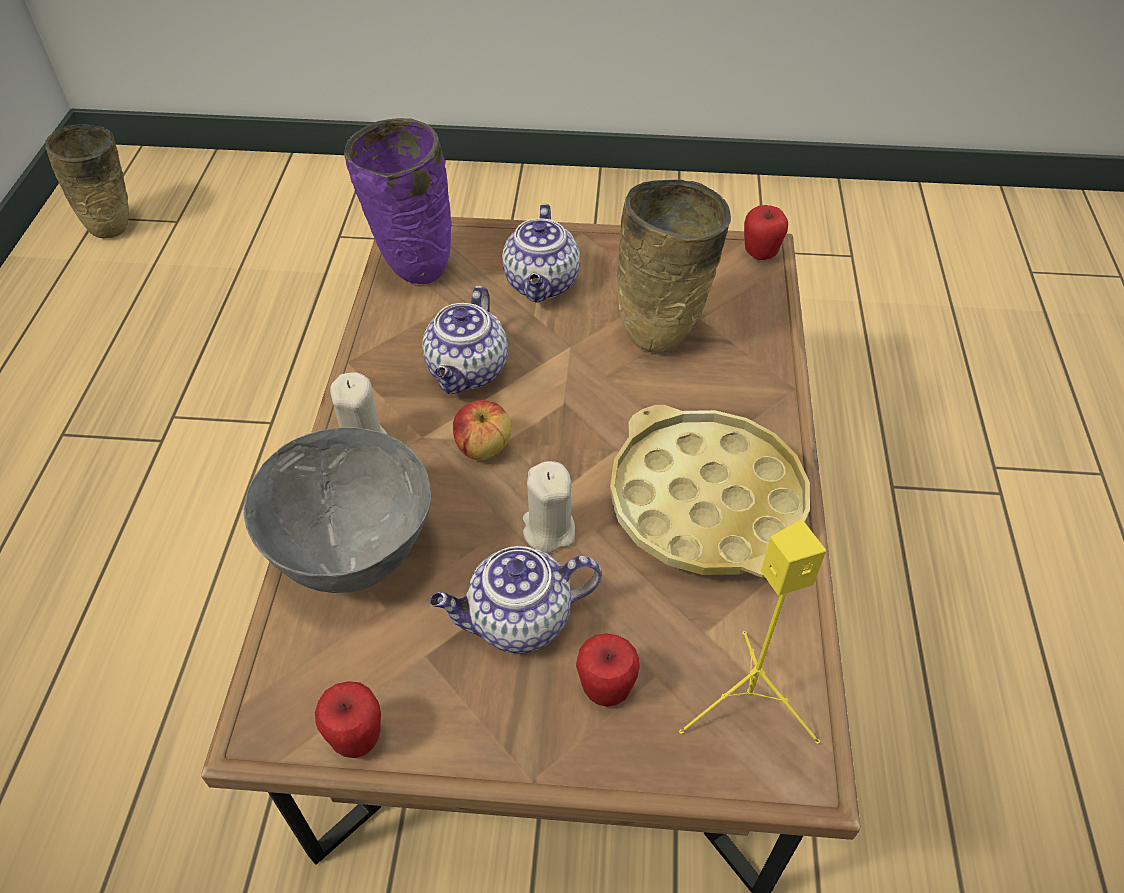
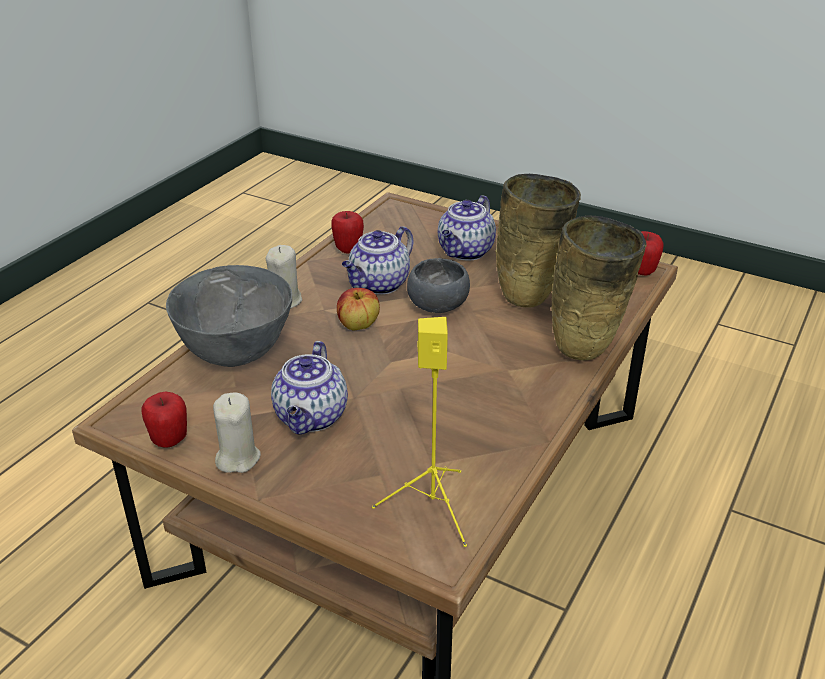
camera: 25 degrees right, 15 degrees down
beige vase [45,124,129,238] -> beige vase moved to [552,215,647,361]
purple vase [344,118,451,284] -> none
teapot [430,546,602,653] -> teapot turned 90 degrees counterclockwise [271,341,348,435]
beige candle [523,461,575,553] -> beige candle moved to [213,393,261,473]
apple [576,633,640,707] -> apple moved to [331,211,364,254]
yellow tray [610,405,810,578] -> none
none -> grey bowl [407,258,470,313]

